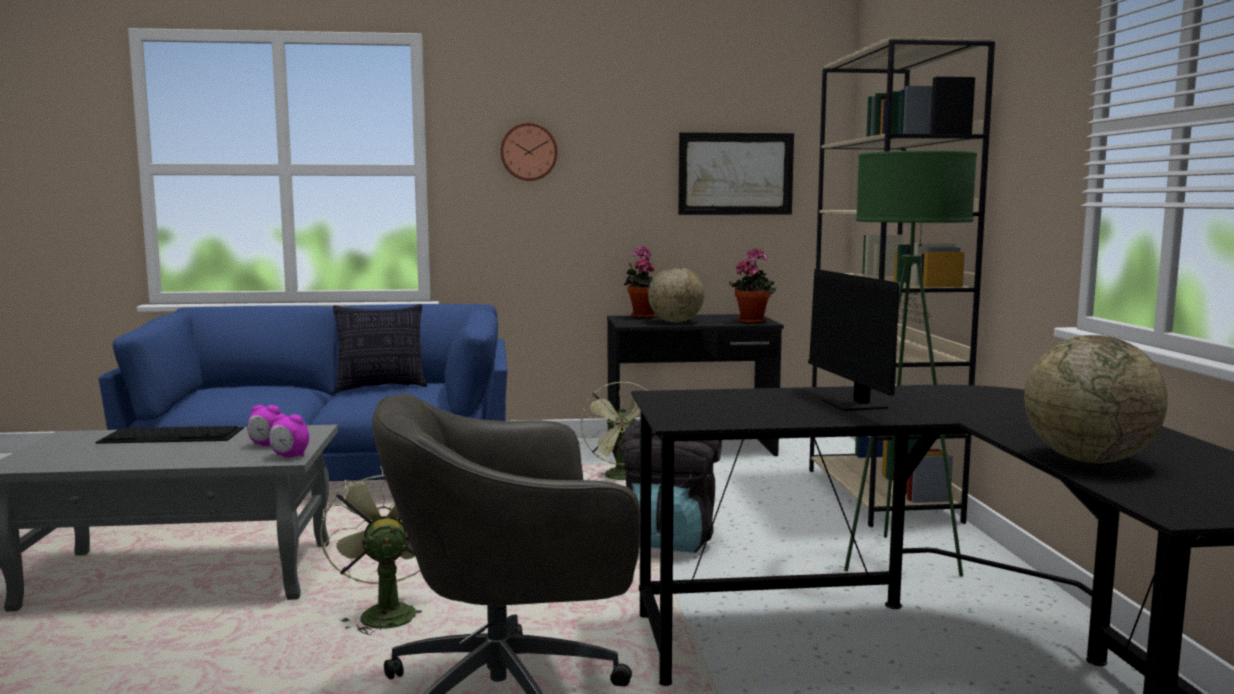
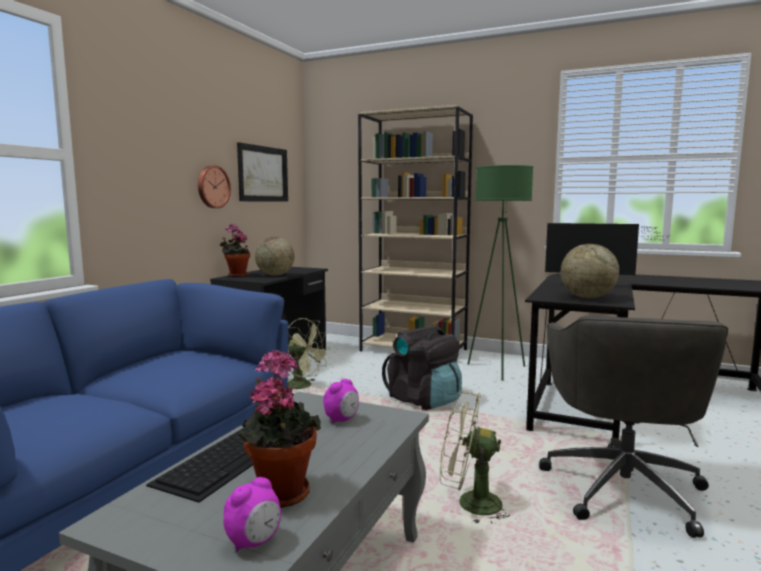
camera: 60 degrees left, 0 degrees up
alarm clock [269,414,309,457] -> alarm clock moved to [223,477,281,551]
green fan [320,466,422,635] -> beige fan [440,391,510,524]
pillow [333,304,427,392] -> none
wall clock [500,123,558,181] -> wall clock moved to [198,166,231,208]
potted plant [729,248,776,324] -> potted plant moved to [238,350,321,508]
globe [1024,335,1168,463] -> globe moved to [561,244,619,298]

